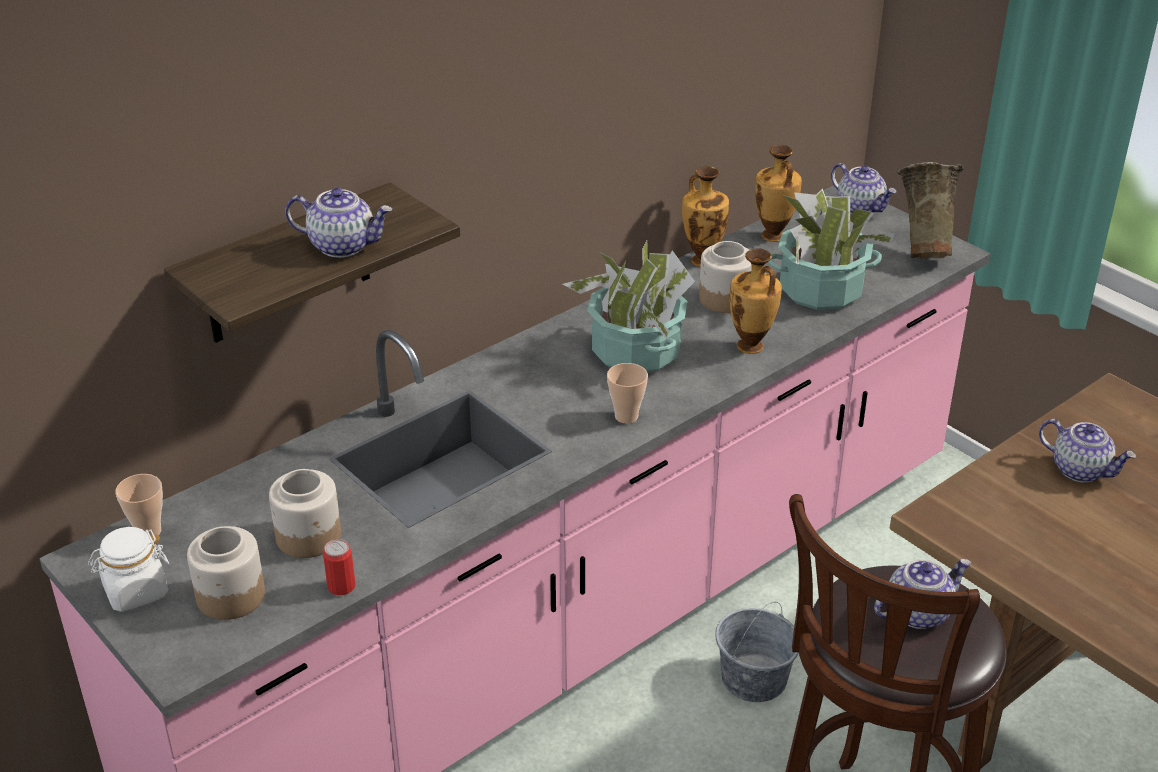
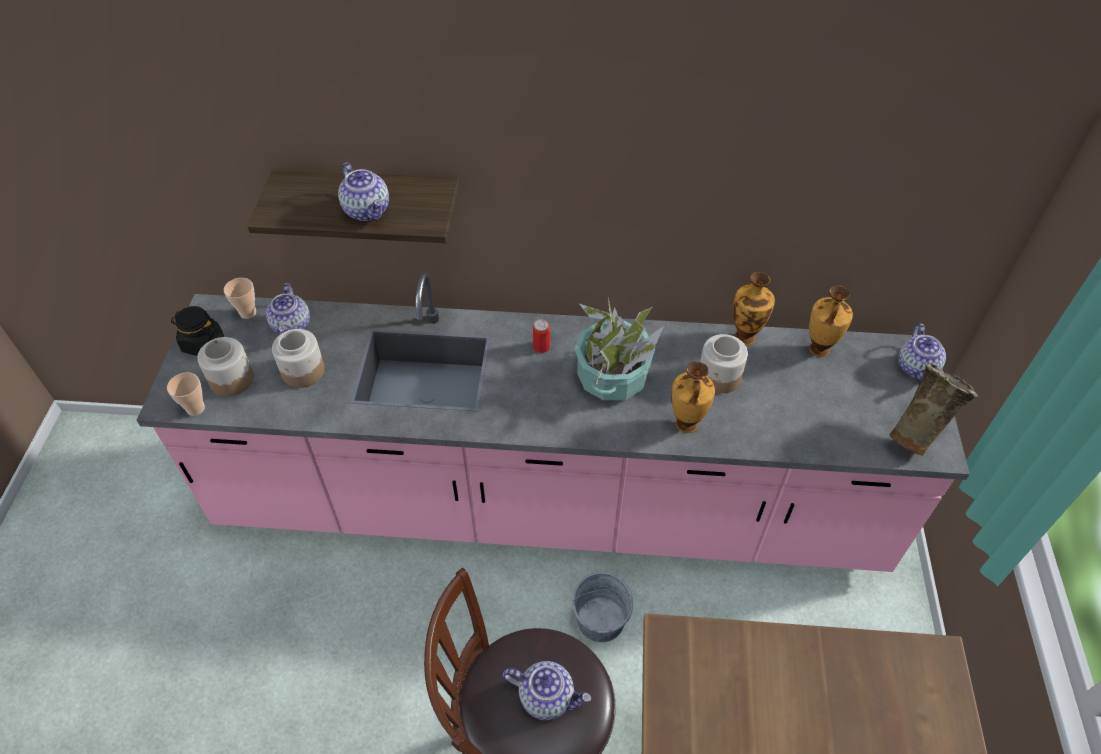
camera: 45 degrees right, 15 degrees up
white jar [88,527,169,612] -> black jar [171,306,224,356]
can [323,539,356,595] -> can moved to [533,319,550,353]
cup [607,363,648,424] -> cup moved to [167,372,205,416]
potted plant [768,188,895,310] -> none
teapot [1039,419,1136,482] -> teapot moved to [266,283,310,335]

